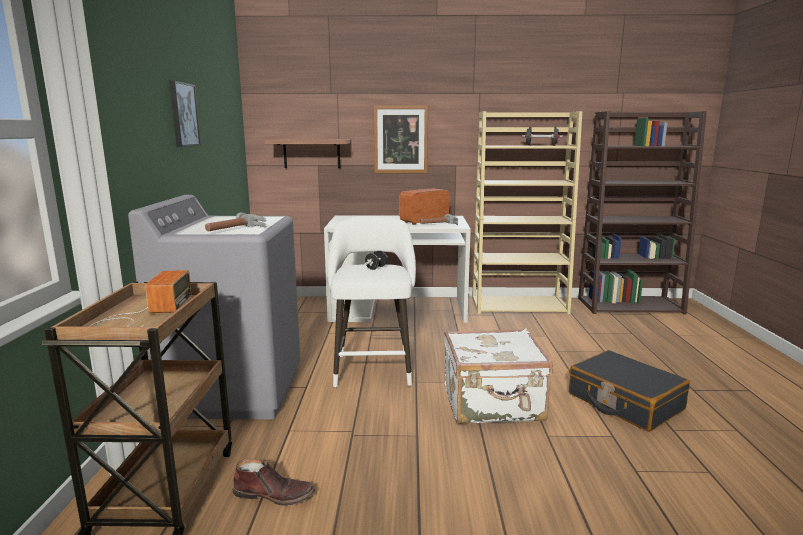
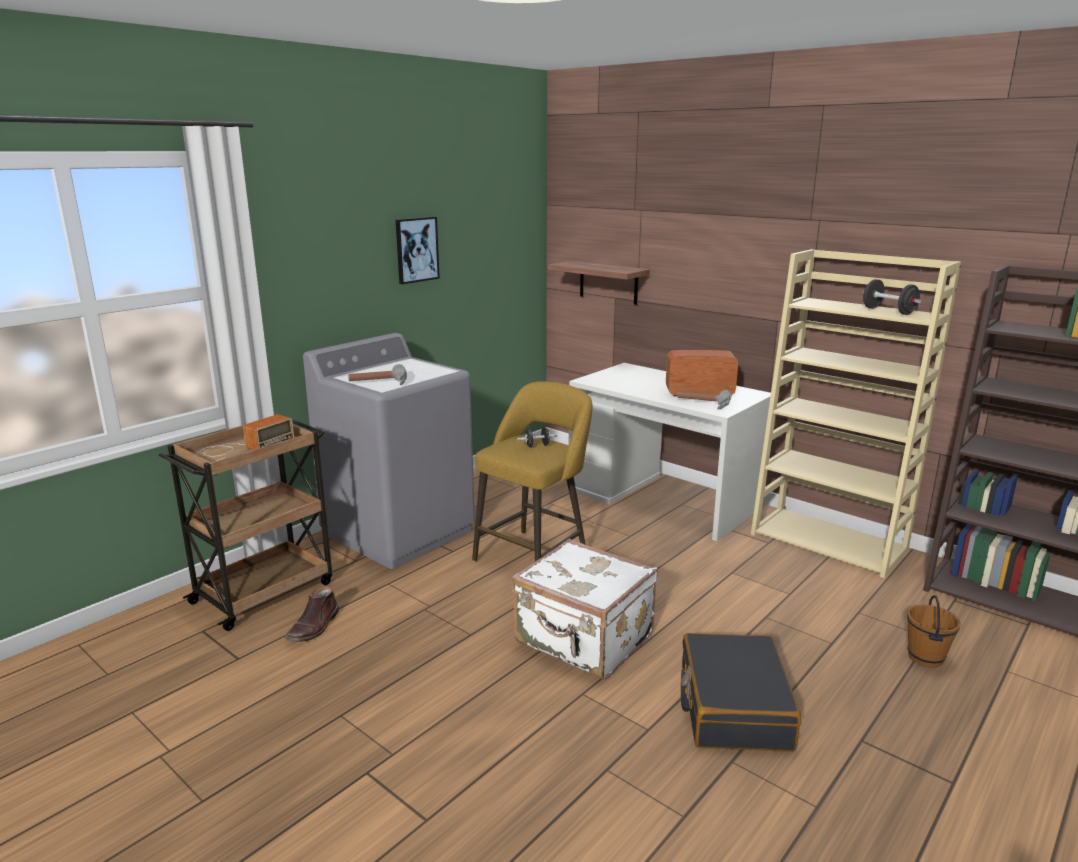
camera: 40 degrees right, 5 degrees up
brown boot [232,458,315,505] -> brown boot turned 60 degrees clockwise [285,585,339,642]
white stool [328,216,416,388] -> yellow stool [472,381,592,562]
picture [373,105,428,173] -> none
none -> brown bucket [907,595,961,668]

